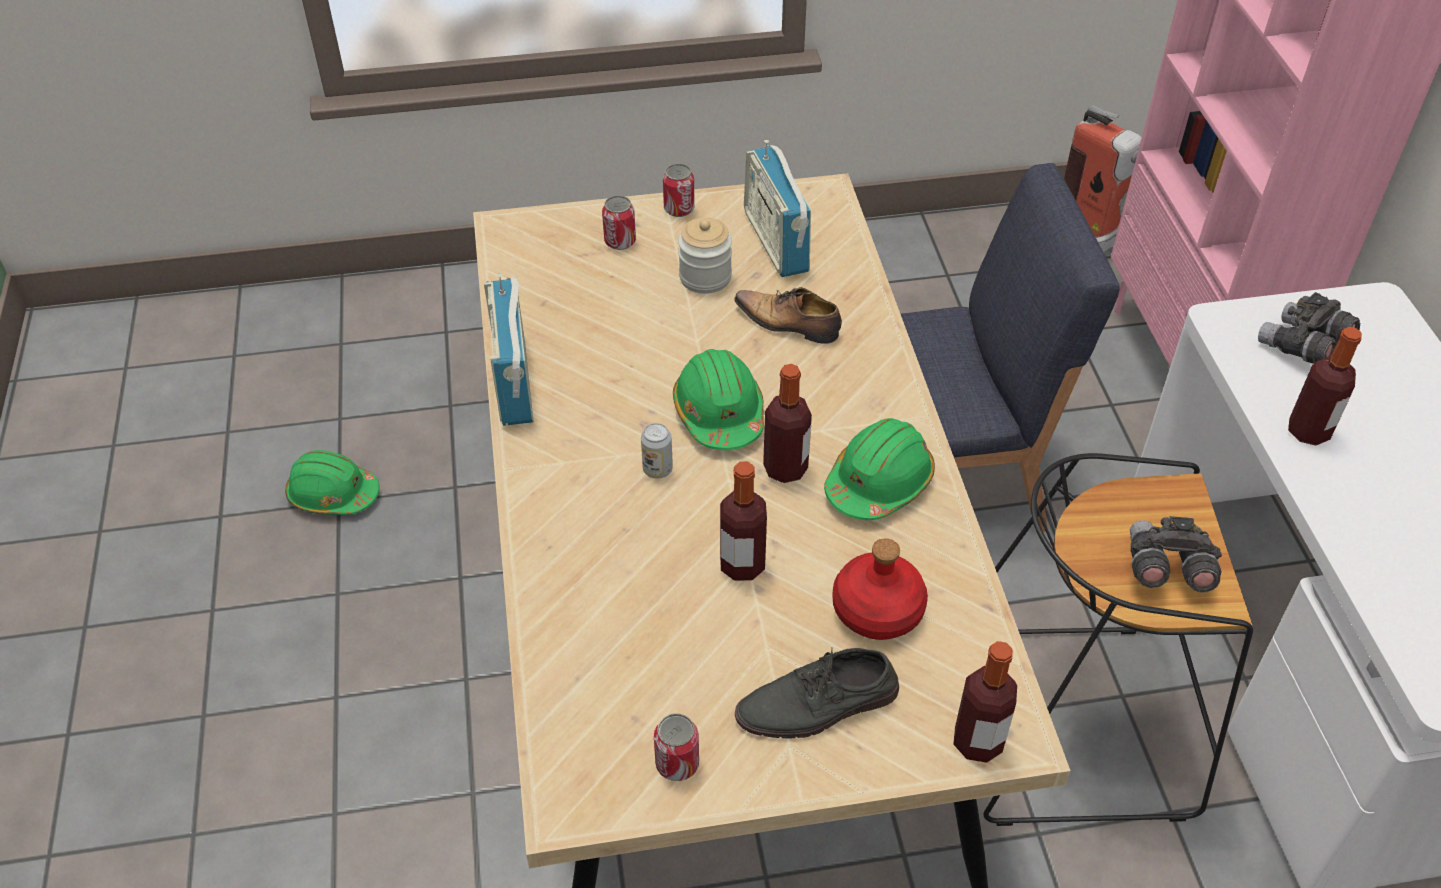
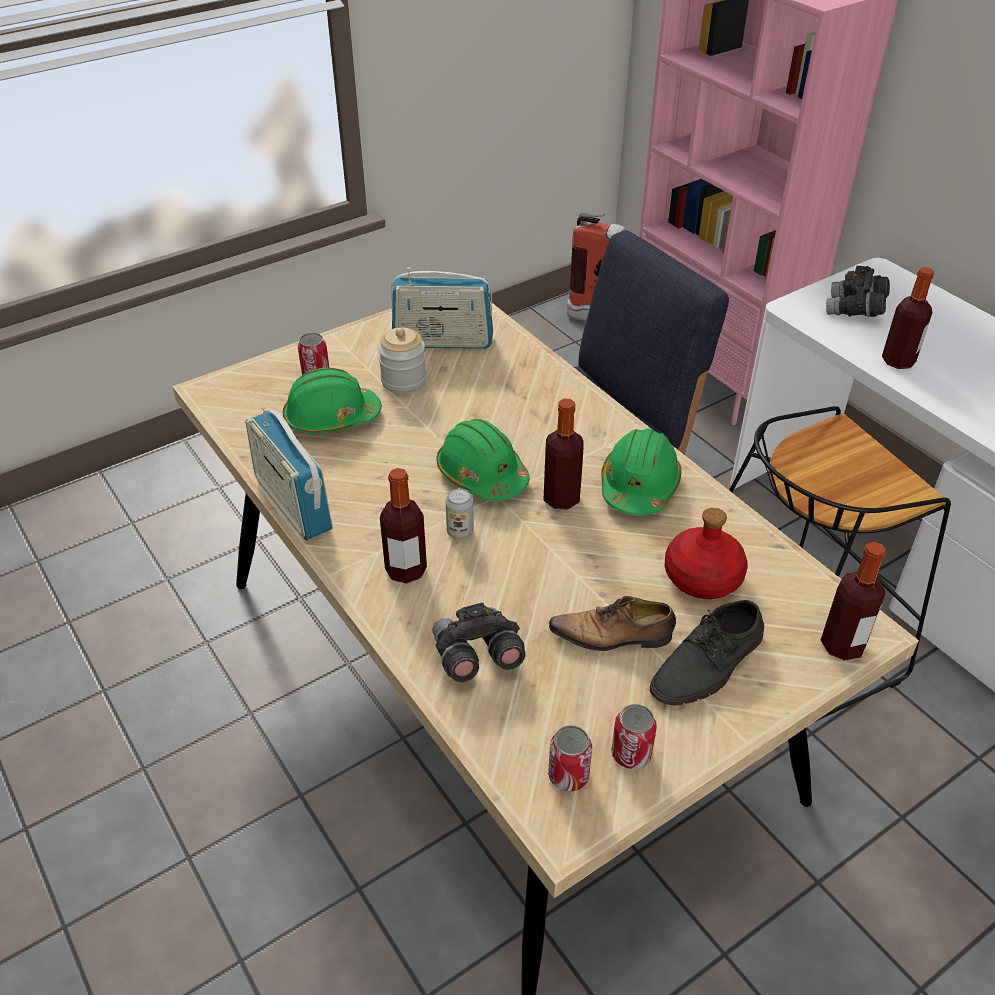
camera: 25 degrees left, 5 degrees down
green hard hat [285,450,380,515] -> green hard hat moved to [283,368,382,433]
can [663,164,695,217] -> can moved to [548,725,592,791]
bottle [720,461,767,581] -> bottle moved to [380,468,427,584]
shoe [734,287,842,344] -> shoe moved to [549,596,676,651]
radio [744,140,811,277] -> radio turned 45 degrees counterclockwise [390,267,493,349]
grey binoculars [1130,516,1222,593] -> grey binoculars moved to [432,603,525,682]

